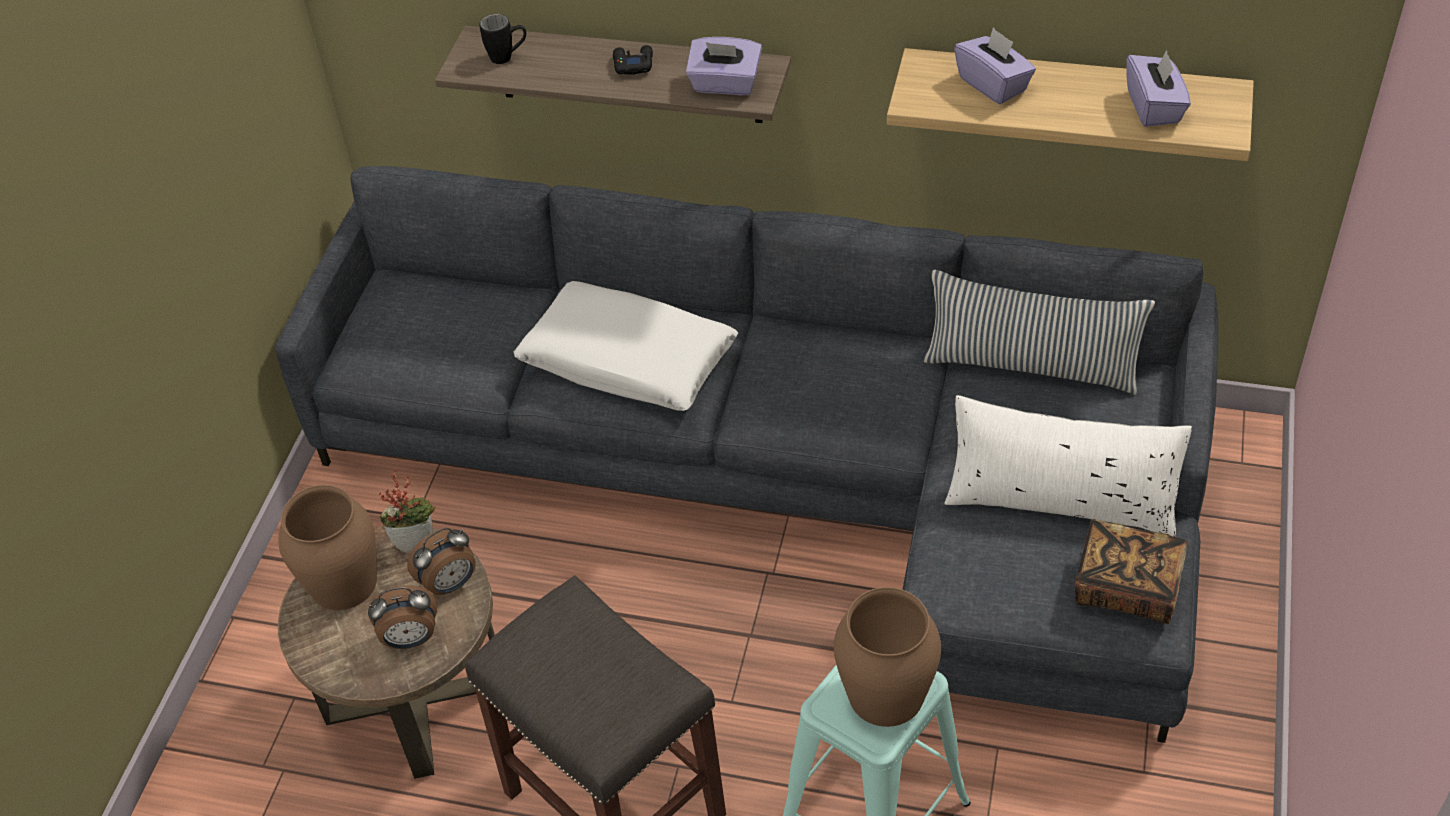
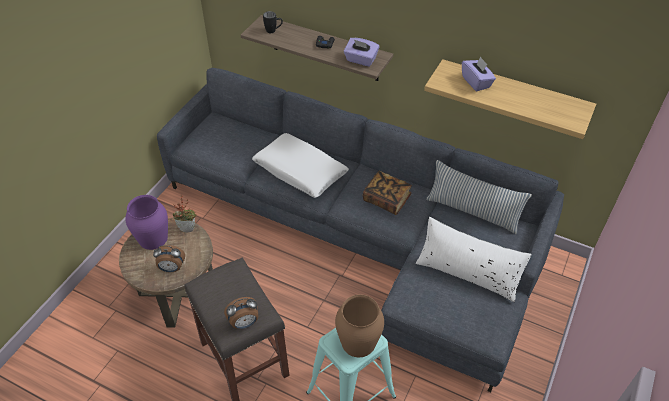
camera: 10 degrees right, 0 degrees up
brown vase [278,485,377,610] -> purple vase [125,195,168,250]
alarm clock [407,528,476,595] -> alarm clock moved to [224,297,258,329]
book [1075,519,1187,624] -> book moved to [363,171,412,215]
purple tissue box [1126,50,1191,127] -> none

